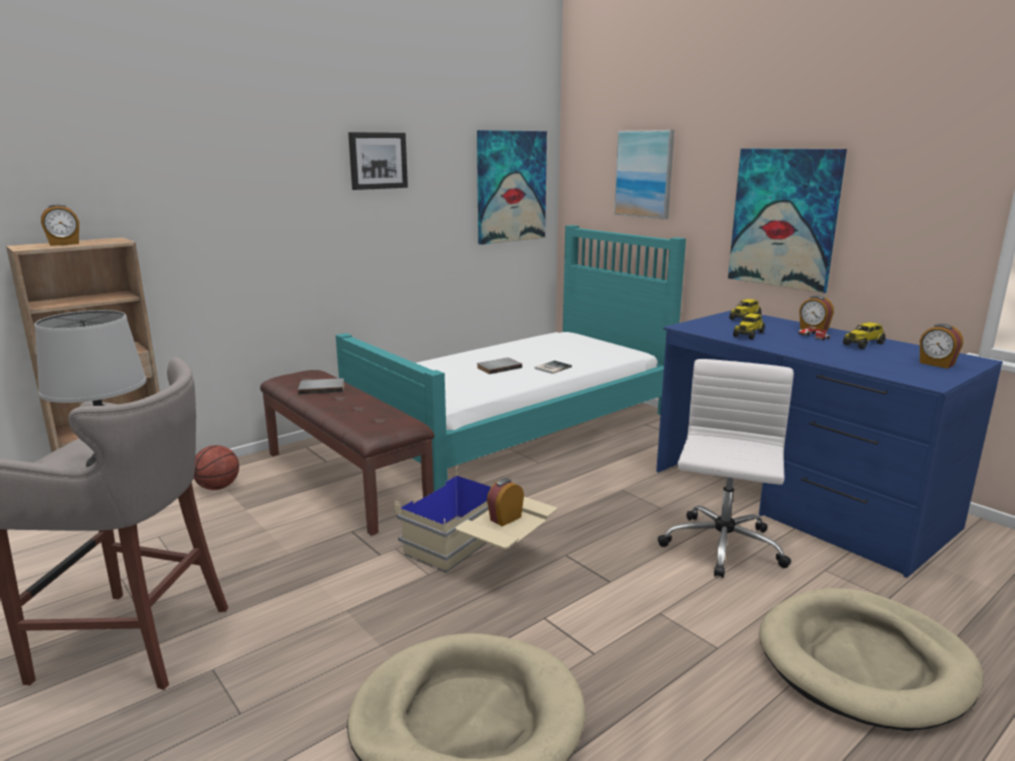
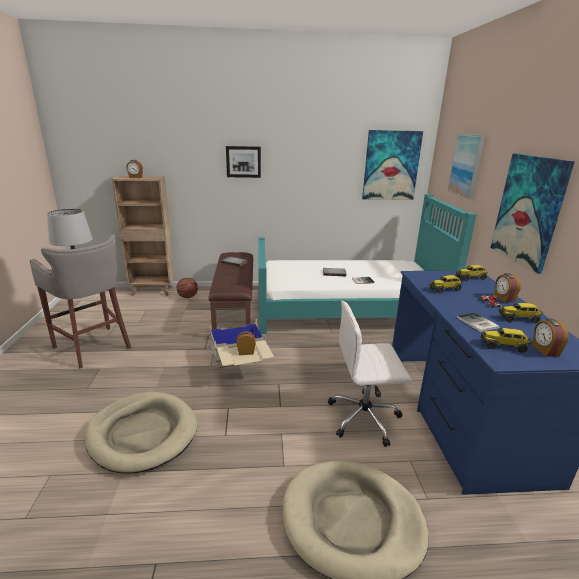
camera: 35 degrees right, 5 degrees up
picture [348,132,408,190] -> picture moved to [226,146,261,178]
white office chair [657,359,794,578] -> white office chair turned 150 degrees counterclockwise [328,301,411,447]
none -> book [457,313,500,332]
none -> toy truck [480,328,533,353]

